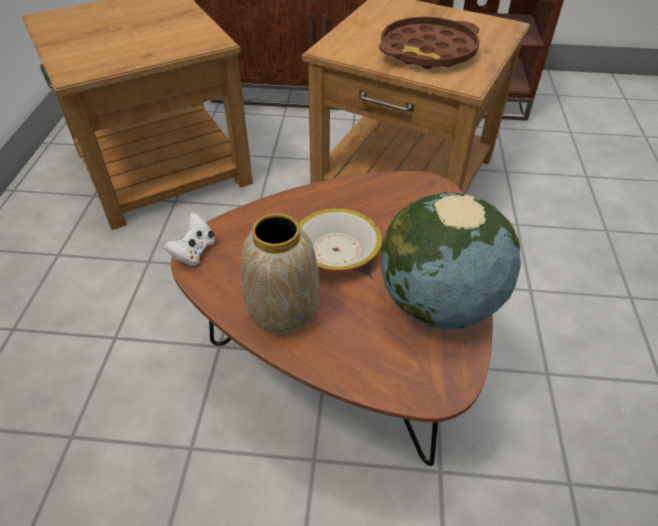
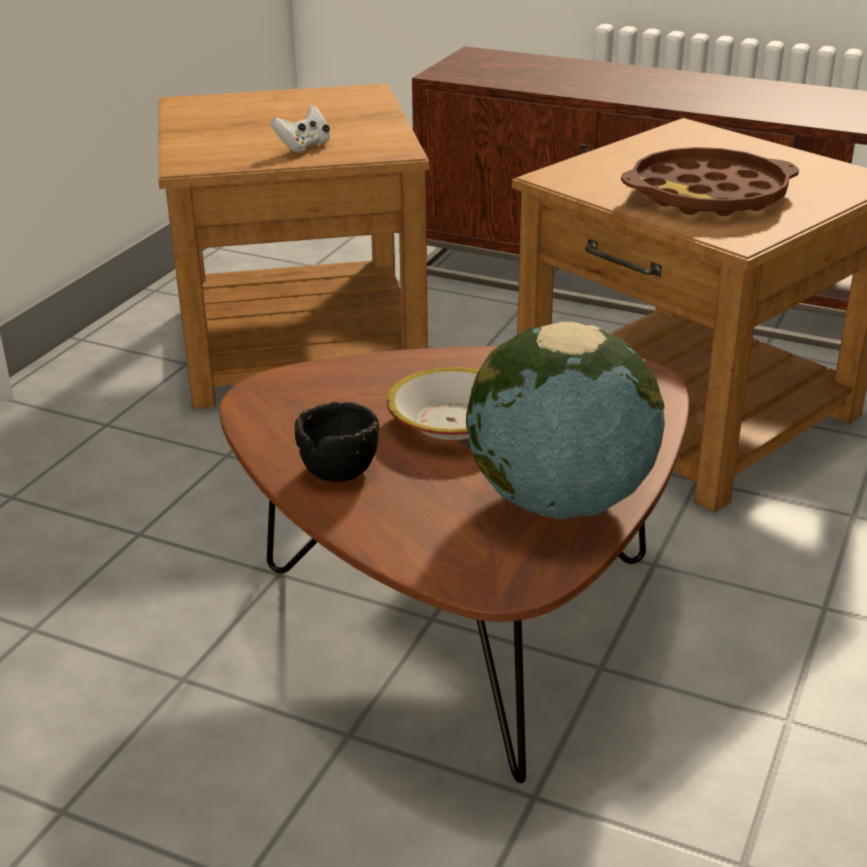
camera: 20 degrees right, 15 degrees down
white game controller [163,213,215,266] -> white game controller moved to [271,105,330,153]
vase [240,213,319,335] -> black bowl [295,402,379,482]

